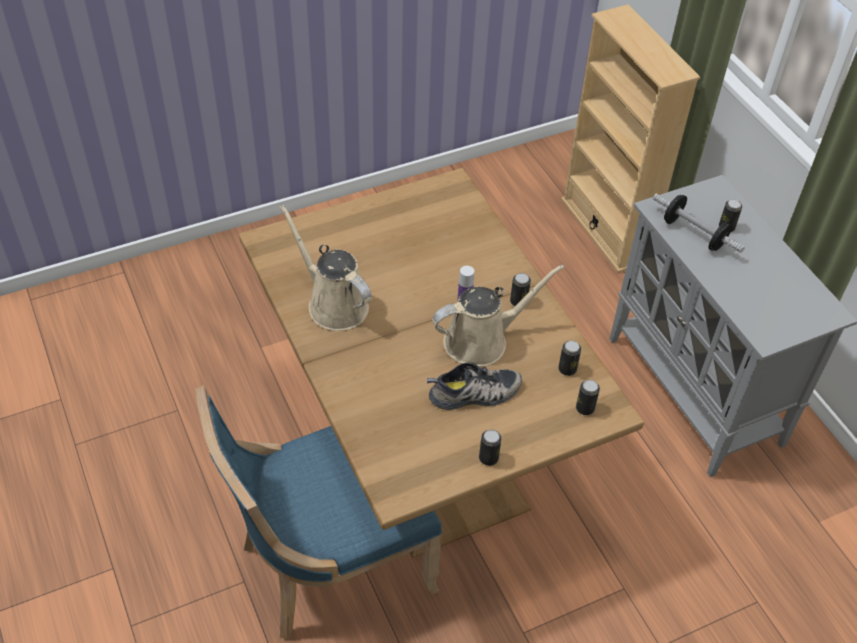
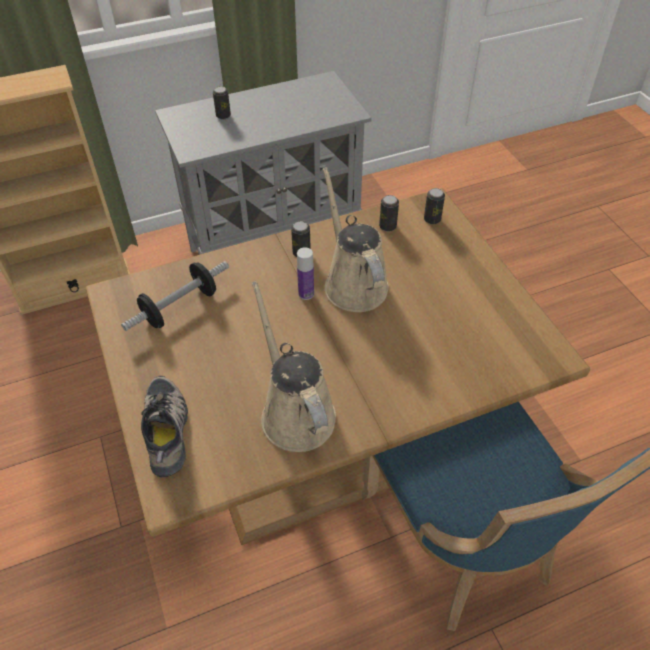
camera: 85 degrees left, 0 degrees up
beige watering can [280,204,372,331] -> beige watering can turned 105 degrees clockwise [252,281,336,452]
shoe [427,362,522,410] -> shoe moved to [141,376,188,477]
can [479,430,502,466] -> none
dumbbell [653,193,745,253] -> dumbbell moved to [121,261,229,331]

